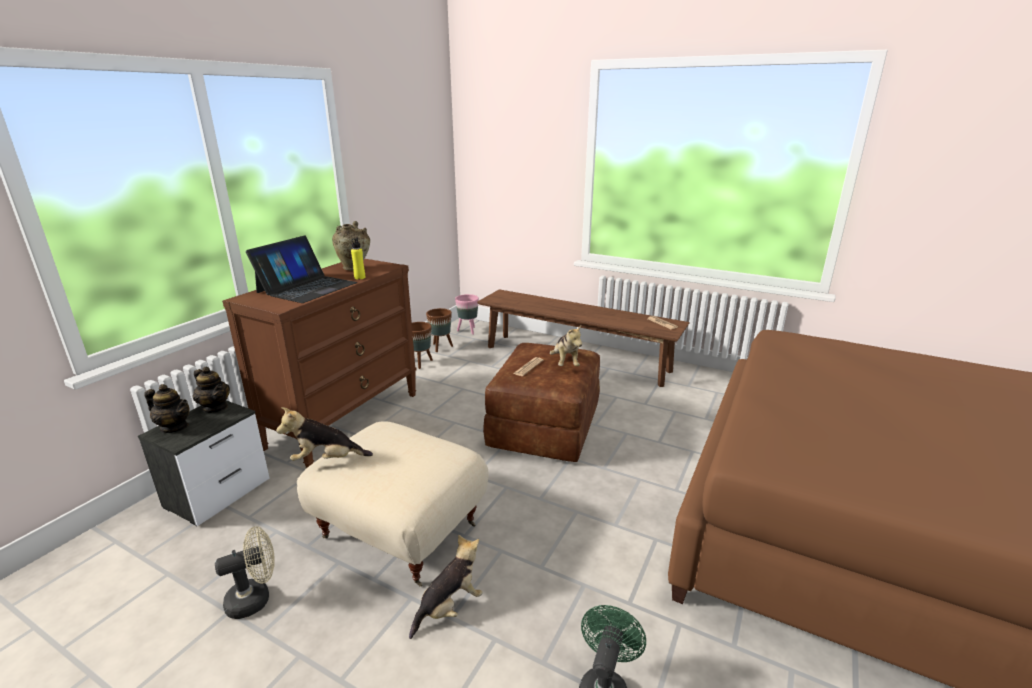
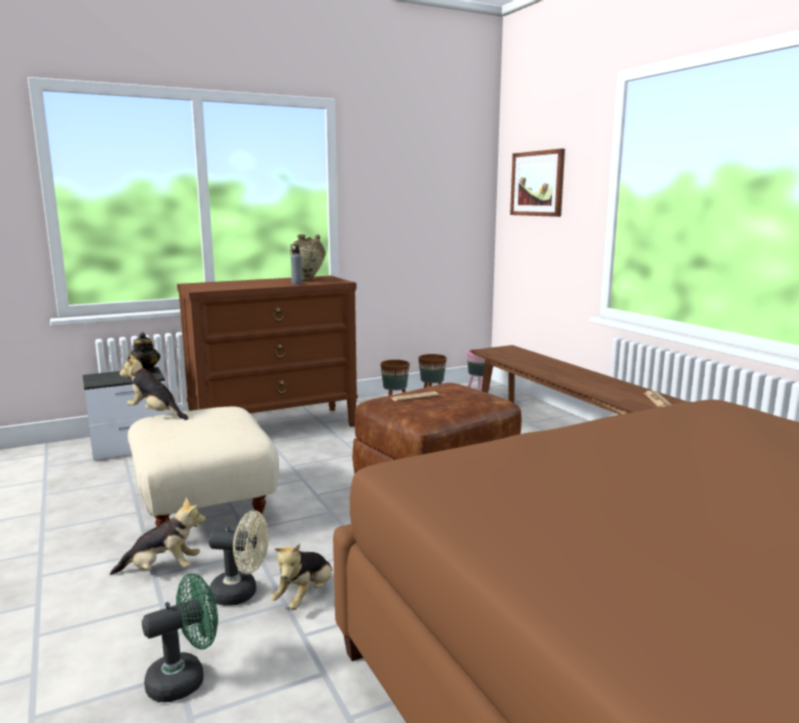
camera: 35 degrees right, 10 degrees down
teapot [144,384,190,433] -> none
beige fan [215,526,275,619] -> beige fan moved to [208,510,269,606]
laptop [246,235,357,303] -> none
yellow bottle [351,237,365,280] -> grey bottle [290,244,302,285]
plush toy [550,326,582,366] -> plush toy moved to [271,544,332,610]
none -> picture [510,149,565,217]

